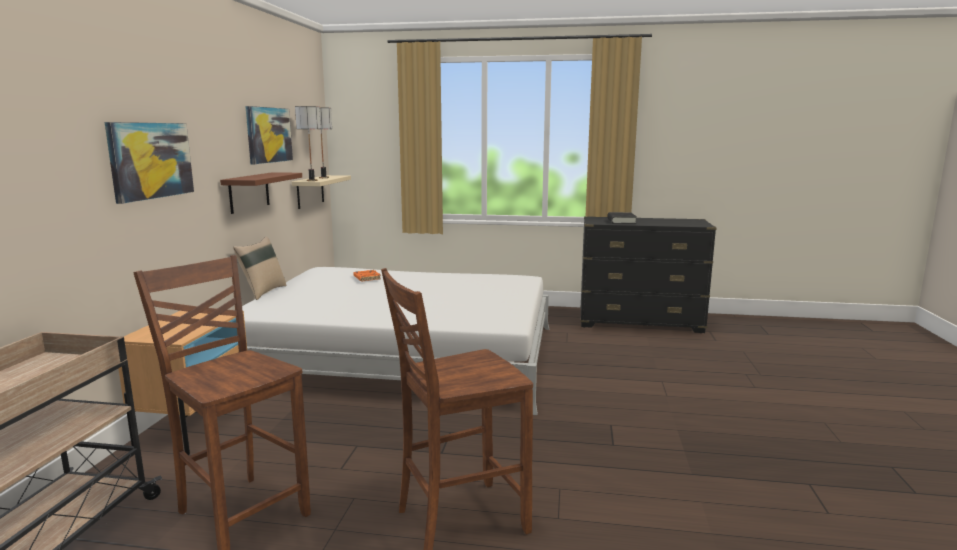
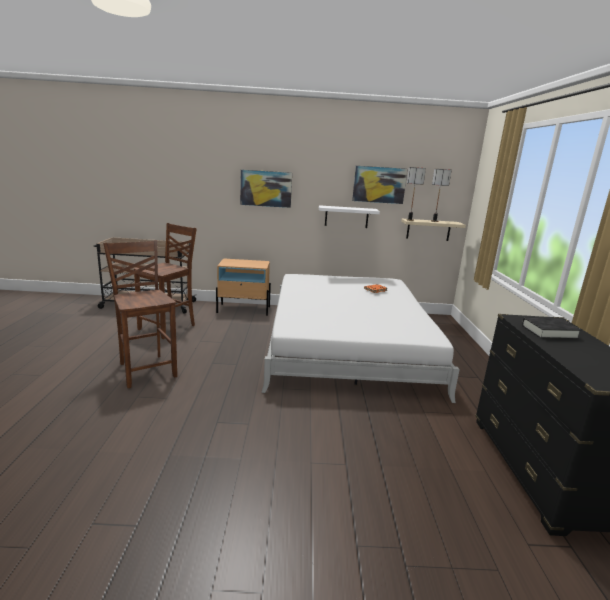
camera: 80 degrees right, 5 degrees up
brown shelf [220,172,302,214] -> white shelf [319,205,380,228]
beige pillow [233,236,286,300] -> none

